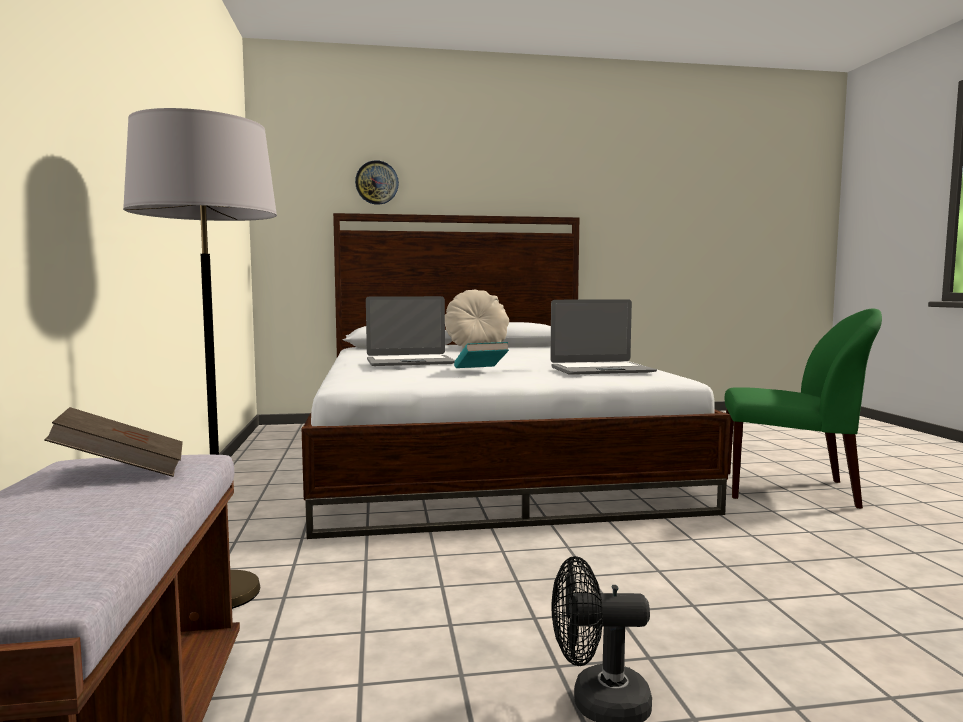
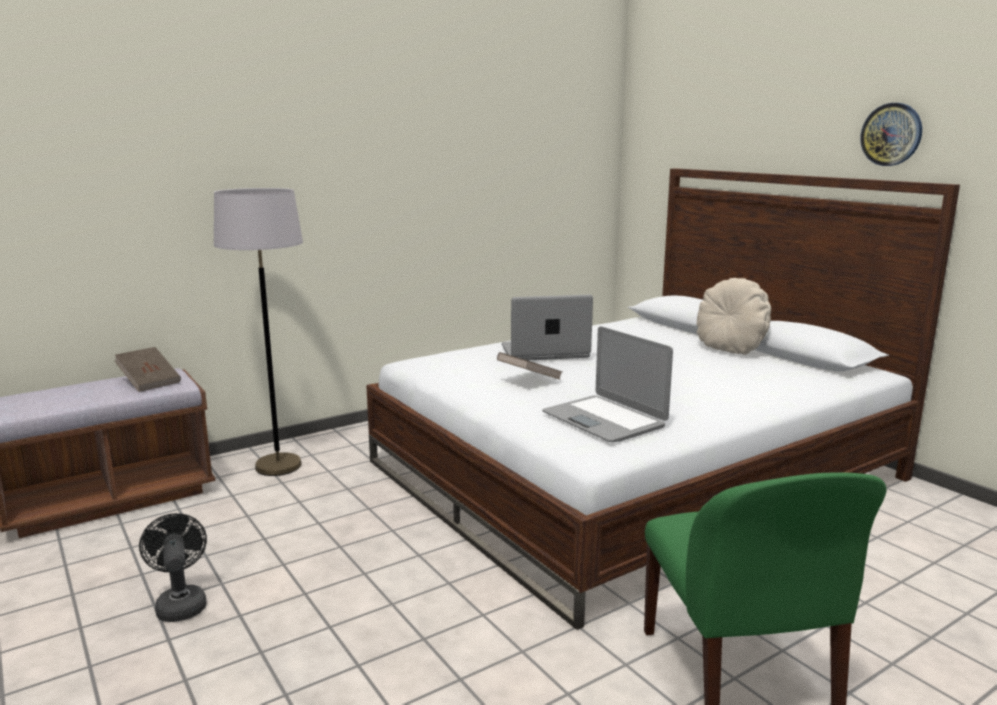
camera: 65 degrees right, 10 degrees up
wall clock [355,160,399,205] -> wall clock moved to [860,103,922,166]
laptop [366,296,455,366] -> laptop turned 120 degrees clockwise [502,295,593,360]
turquoise book [454,342,509,368] -> brown book [497,352,562,380]

